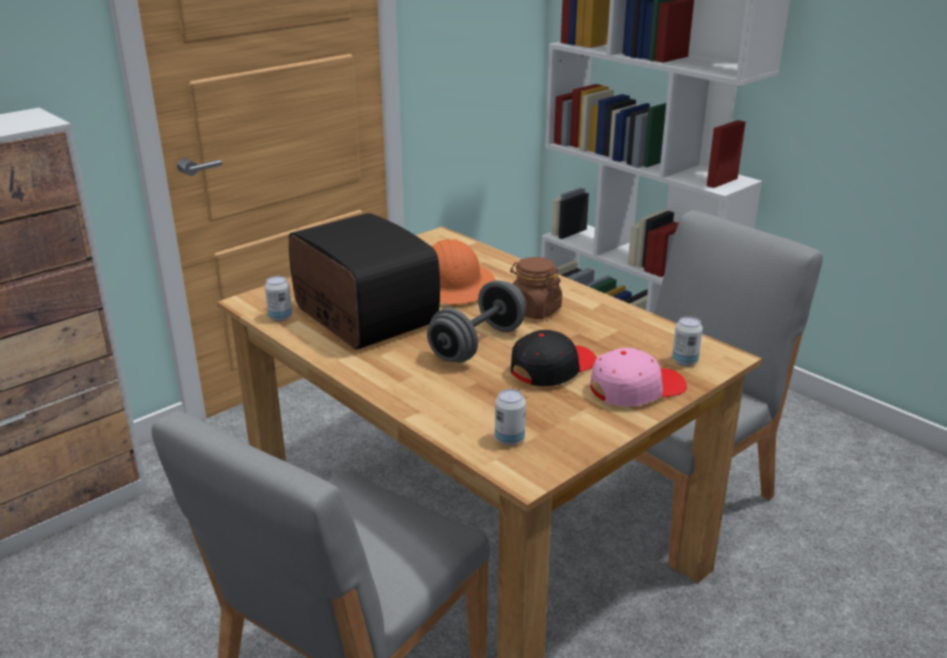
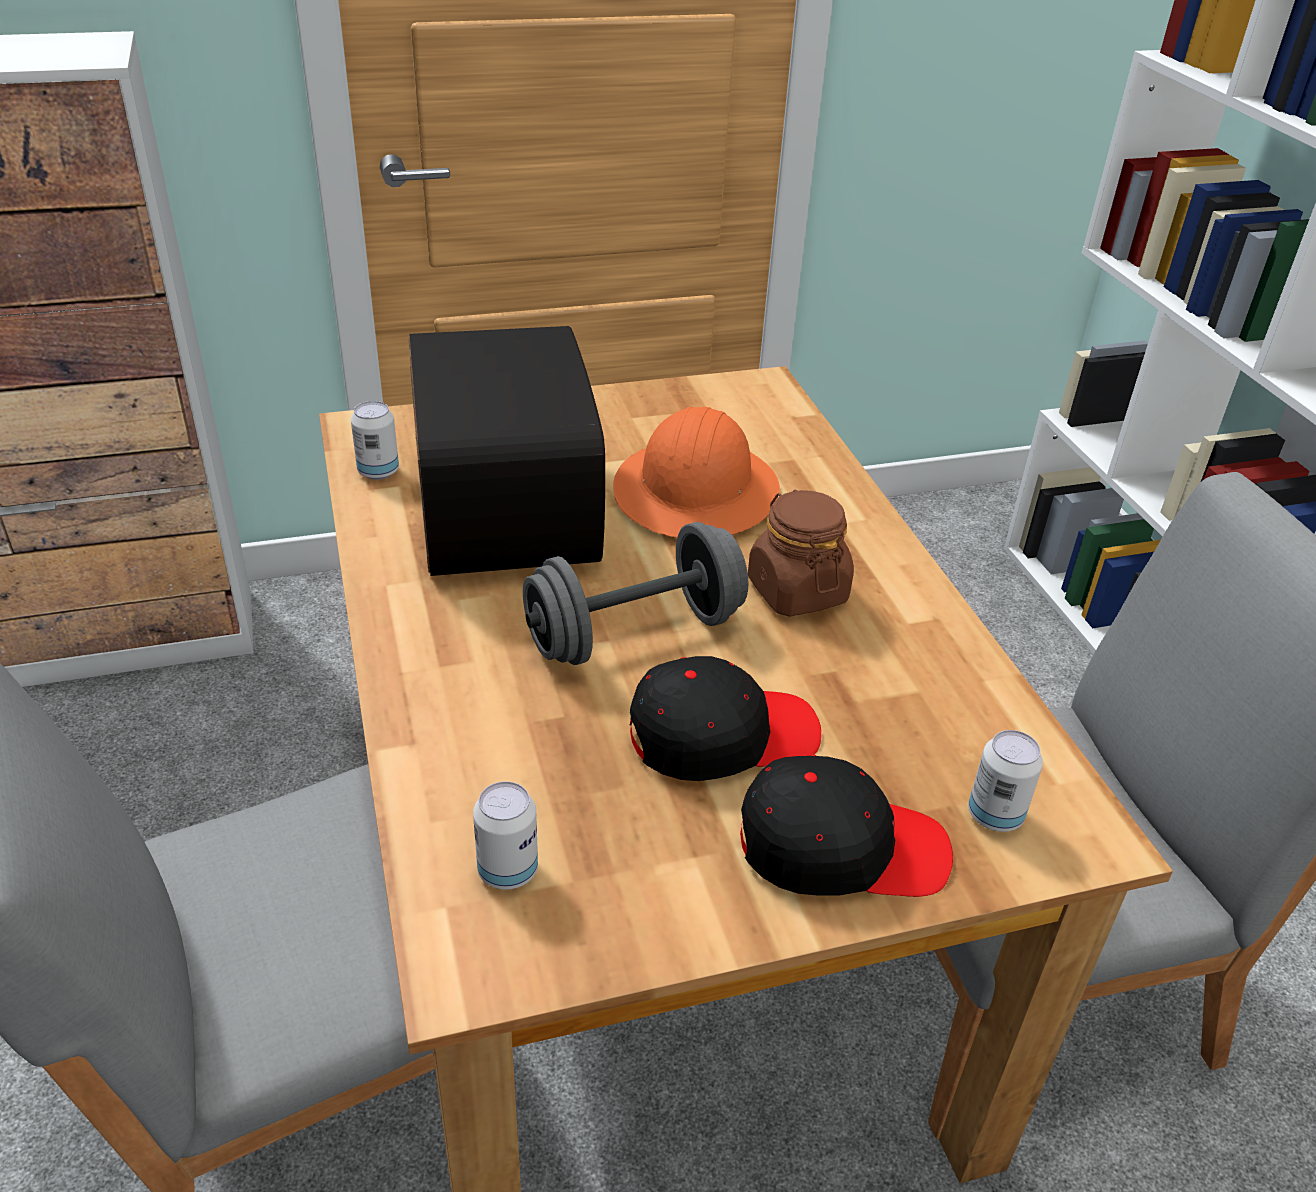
camera: 25 degrees right, 10 degrees up
pink cap [590,348,687,407] -> black cap [740,755,953,897]

